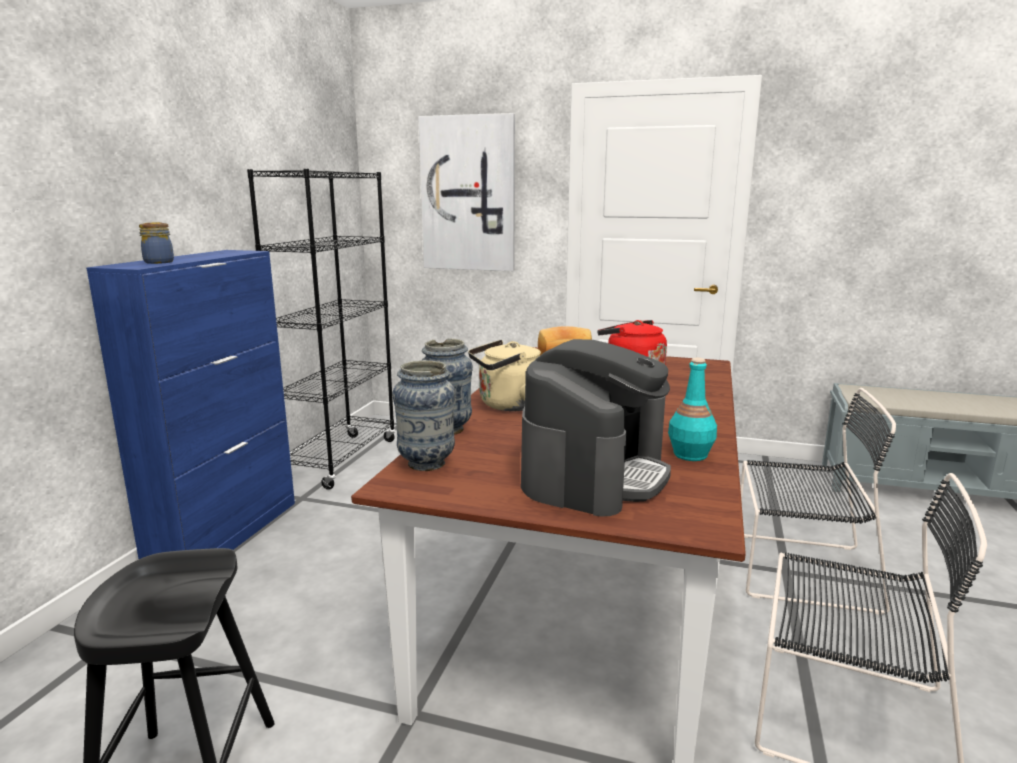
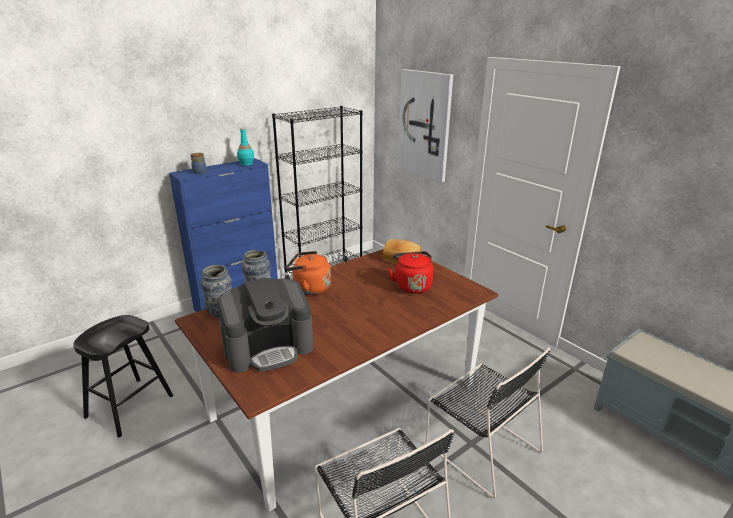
camera: 35 degrees right, 10 degrees up
beige kettle [468,340,541,411] -> orange kettle [286,251,331,295]
turquoise bottle [668,358,717,461] -> turquoise bottle moved to [237,128,254,166]

